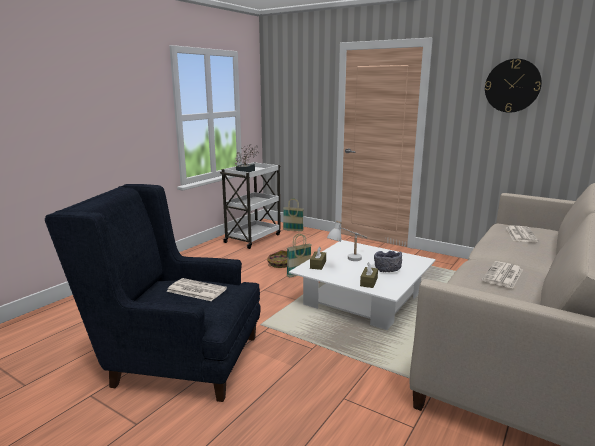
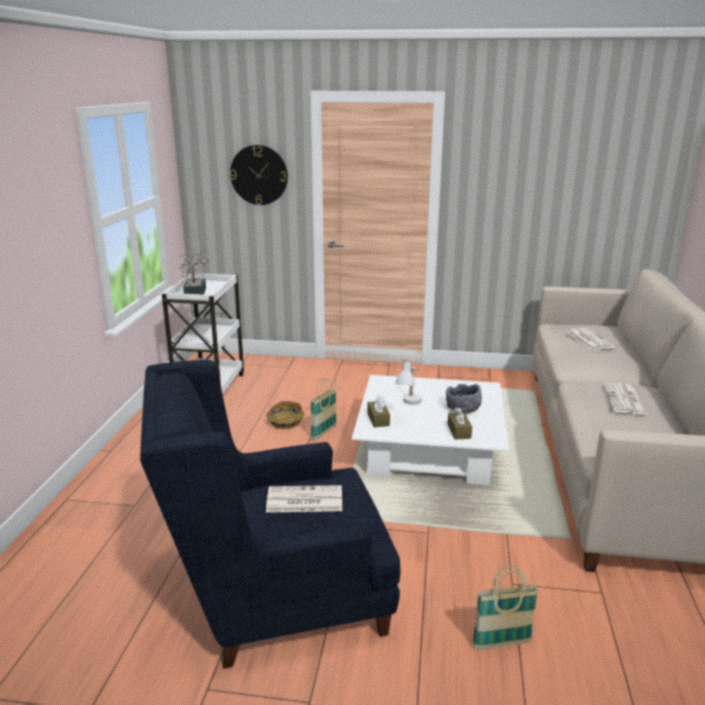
camera: 25 degrees left, 5 degrees up
basket [283,198,304,231] -> basket moved to [472,565,539,650]
wall clock [485,59,542,113] -> wall clock moved to [230,145,288,205]

